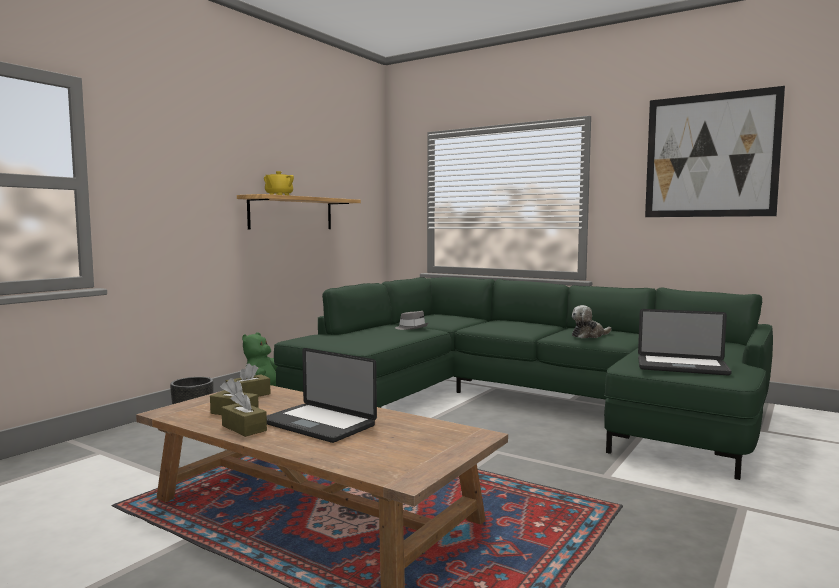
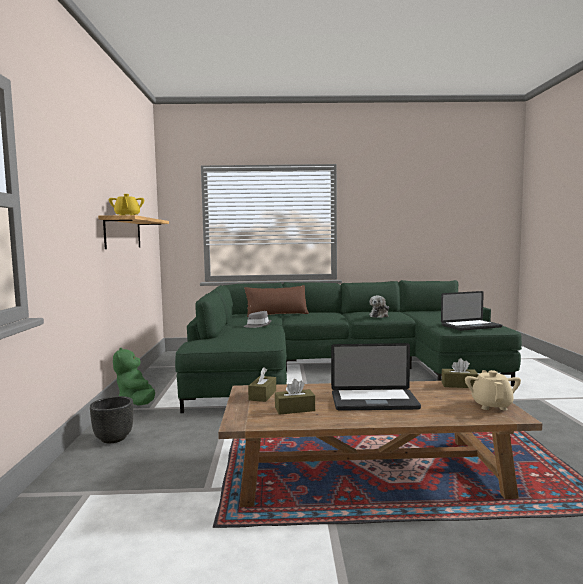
camera: 35 degrees left, 0 degrees up
brown tissue box [221,390,267,437] -> brown tissue box moved to [441,358,479,388]
picture [645,86,785,217] -> none
none -> brown pillow [244,285,309,317]
none -> beige teapot [465,370,521,410]

